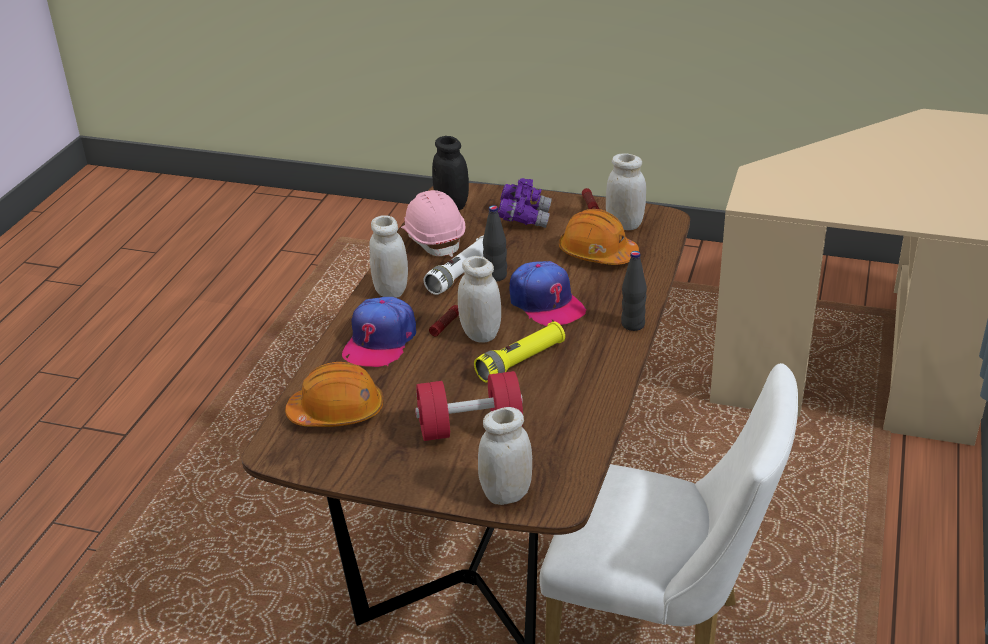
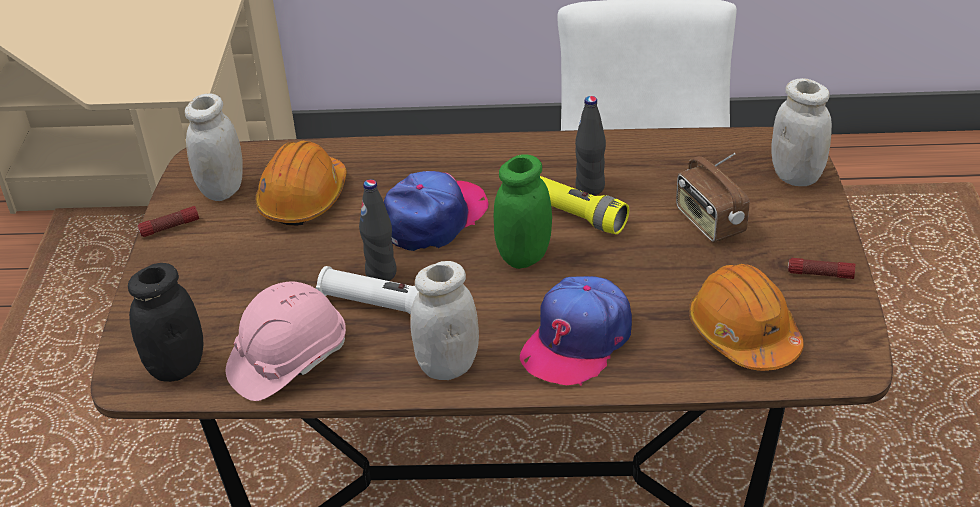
camera: 105 degrees left, 5 degrees up
cap [342,297,416,367] -> cap turned 120 degrees clockwise [520,276,632,386]
red dumbbell [415,371,523,441] -> radio [676,153,749,242]
flashlight [429,305,459,336] -> flashlight moved to [788,258,855,279]
white jar [458,256,501,343] -> green jar [493,154,552,269]
purple binoculars [498,178,552,228] -> none
black bottle [621,251,647,331] -> black bottle moved to [575,96,606,195]

